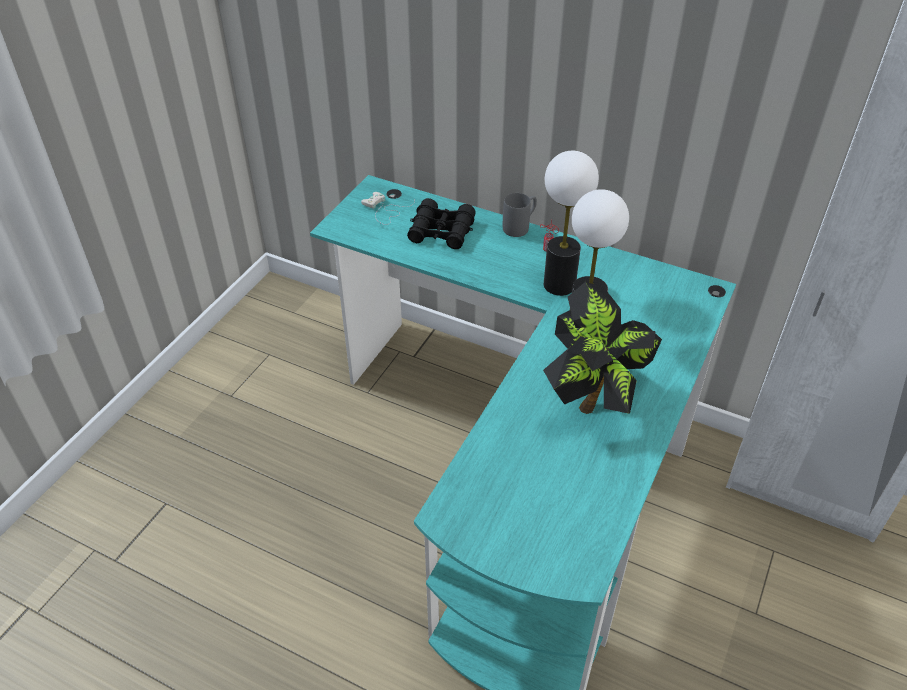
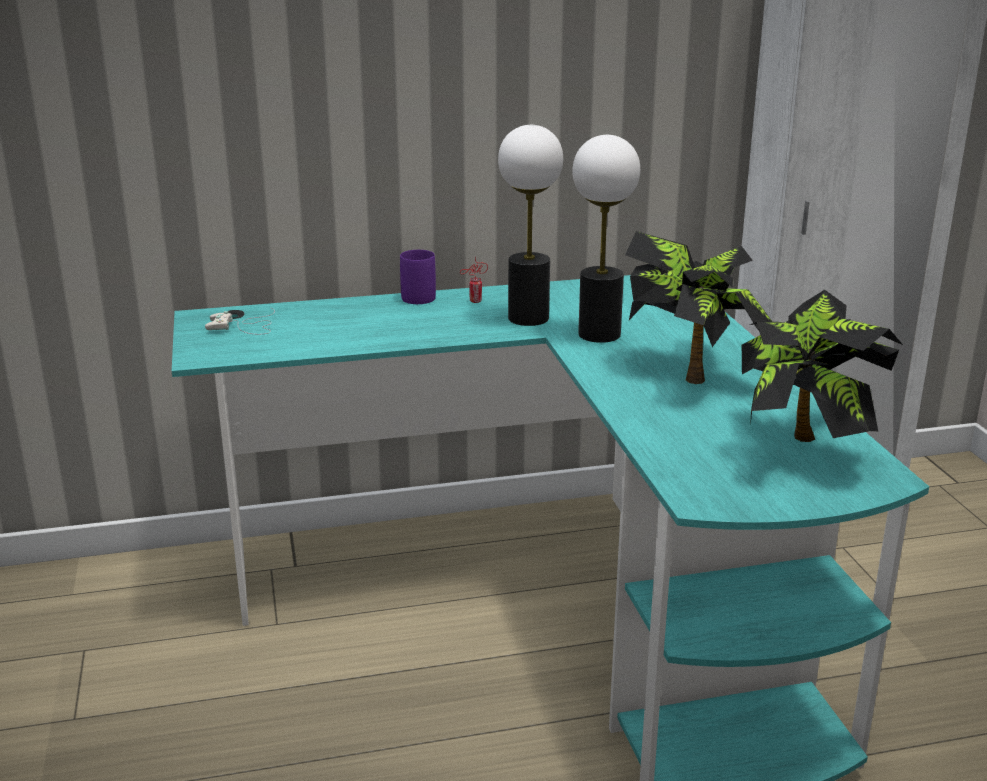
camera: 40 degrees left, 20 degrees down
black binoculars [407,198,476,249] -> none
grey mug [503,193,537,237] -> purple mug [400,250,436,304]
none -> potted plant [742,290,903,442]

